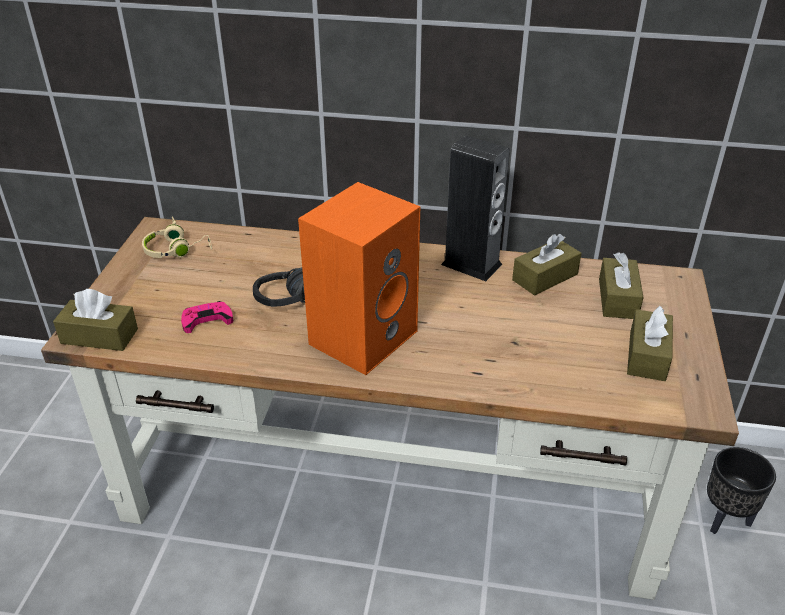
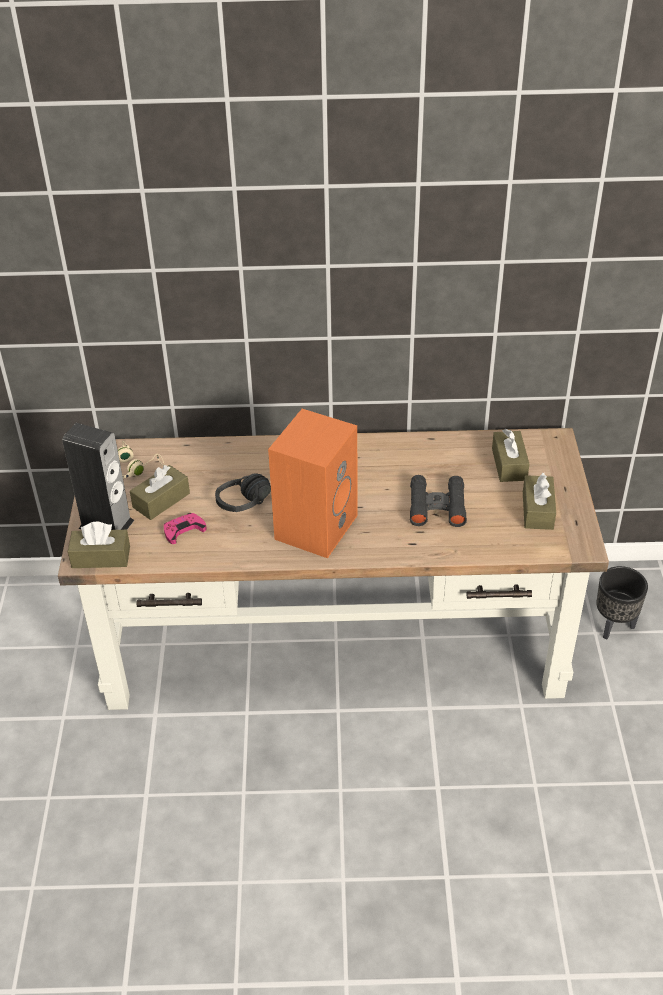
camera: 10 degrees left, 5 degrees up
speaker [441,136,510,281] -> speaker moved to [62,423,134,530]
brown tissue box [512,234,582,296] -> brown tissue box moved to [130,465,190,520]
none -> black binoculars [410,475,467,527]

